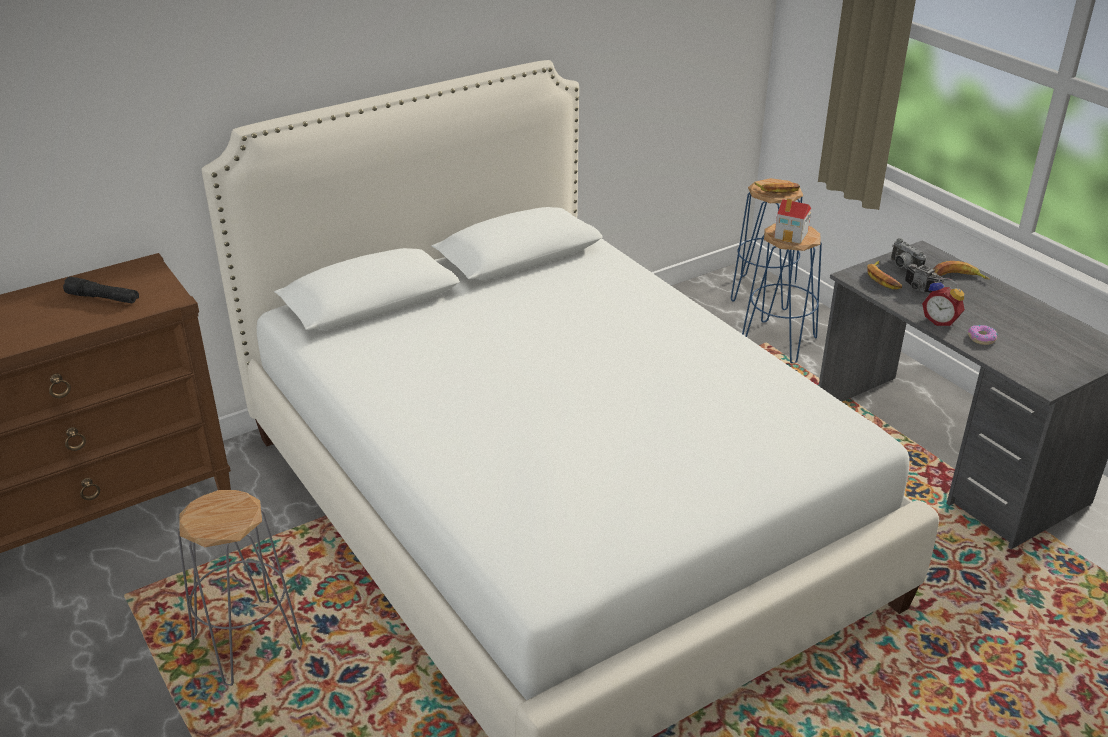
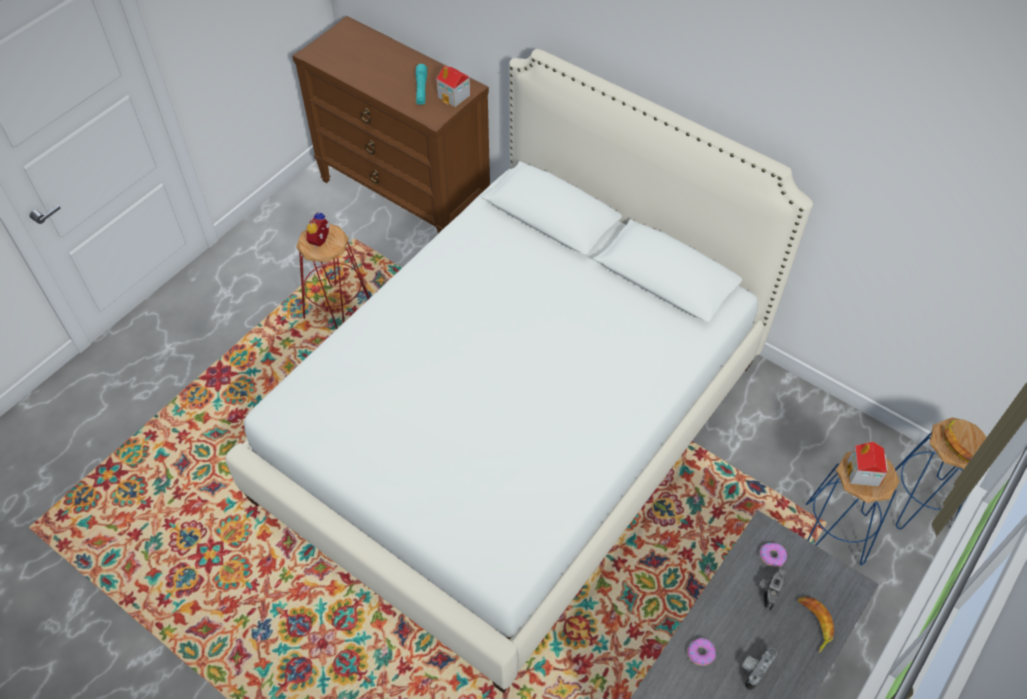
camera: 70 degrees right, 20 degrees up
black flashlight [63,277,139,303] -> turquoise flashlight [416,64,427,105]
grey stool [178,490,303,686] -> red stool [296,224,370,330]
banana [867,261,902,289] -> donut [760,543,787,567]
camera [891,238,926,269] -> camera moved to [741,648,777,690]
alarm clock [922,278,965,327] -> alarm clock moved to [306,211,330,248]
none -> toy house [436,66,470,107]

